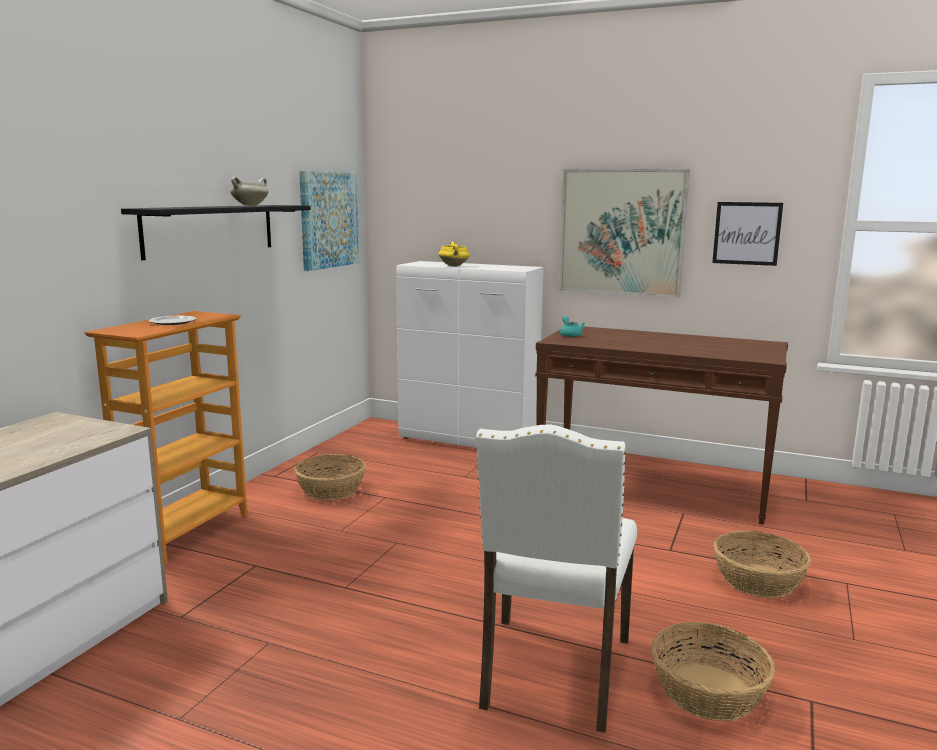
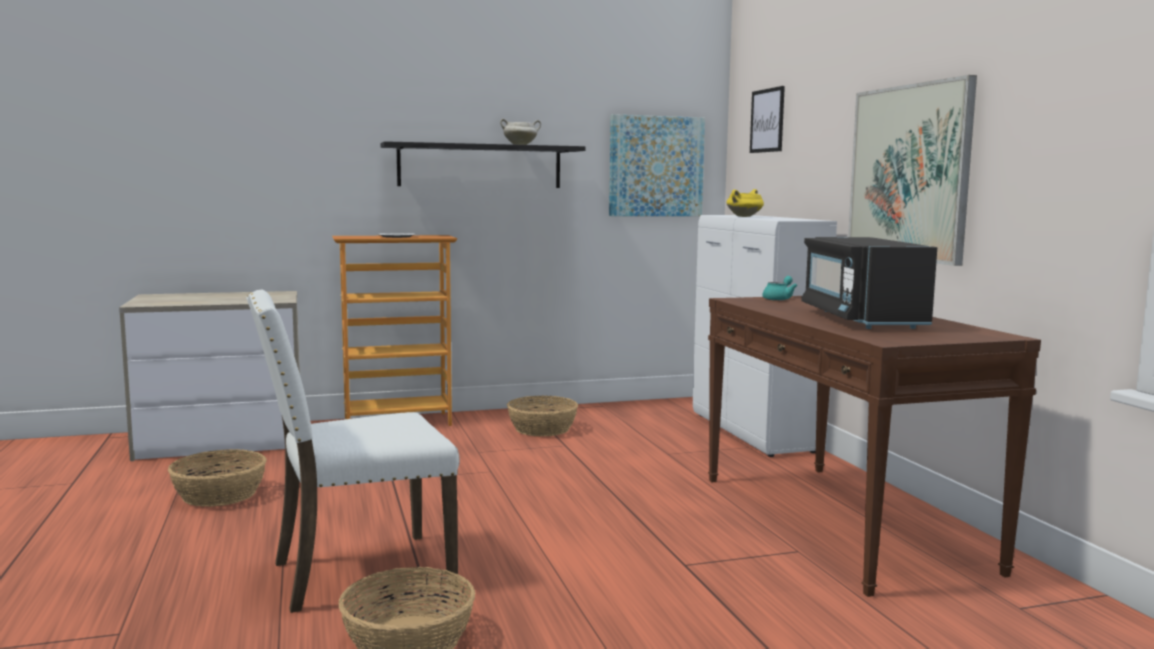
camera: 50 degrees right, 5 degrees down
picture [712,202,783,266] -> picture moved to [750,86,785,153]
basket [714,531,811,598] -> basket moved to [168,449,267,507]
none -> black microwave [801,237,937,329]

